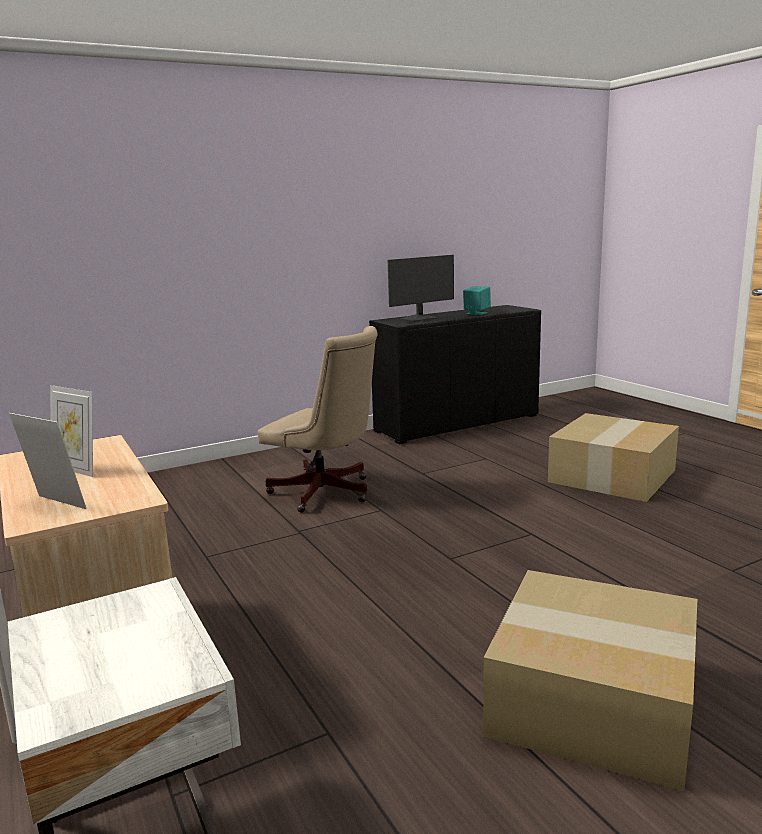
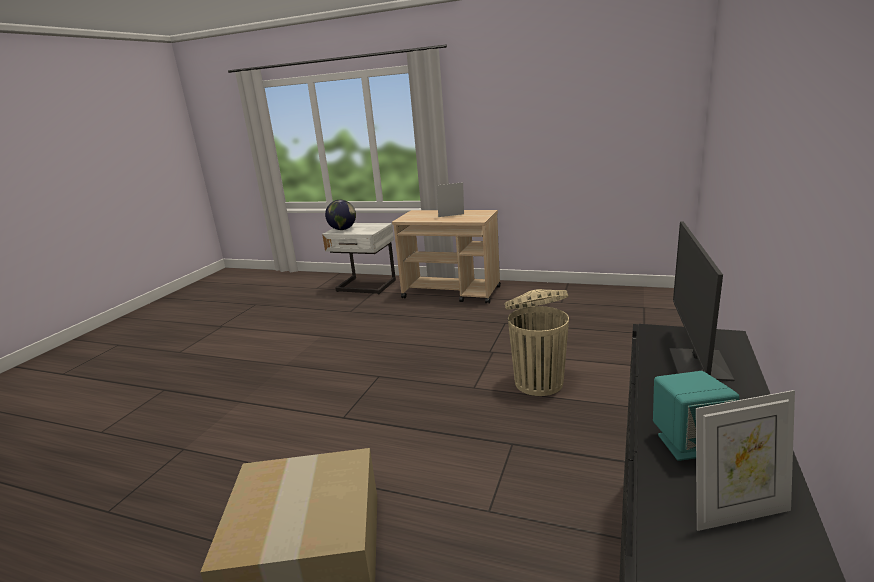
camera: 140 degrees right, 5 degrees up
picture frame [9,413,87,509] -> picture frame moved to [696,390,795,531]
beige office chair [258,326,378,512] -> beige trash can [505,289,569,396]
cardboard box [483,570,697,791] -> none
none -> globe [325,200,356,230]

